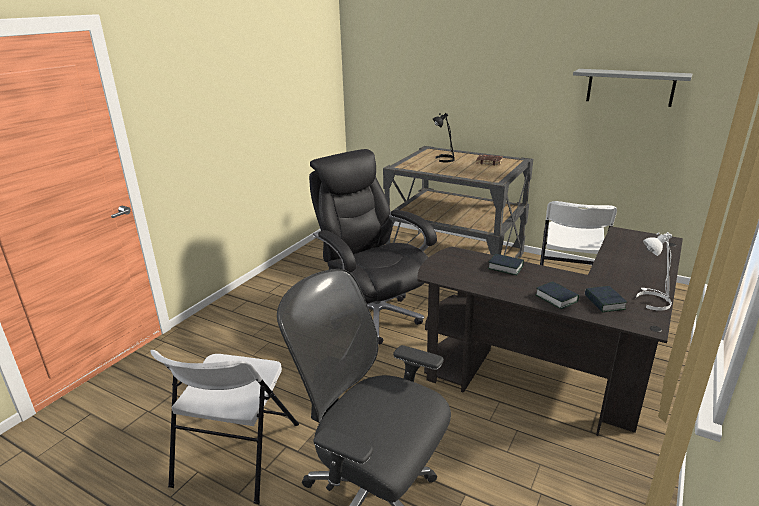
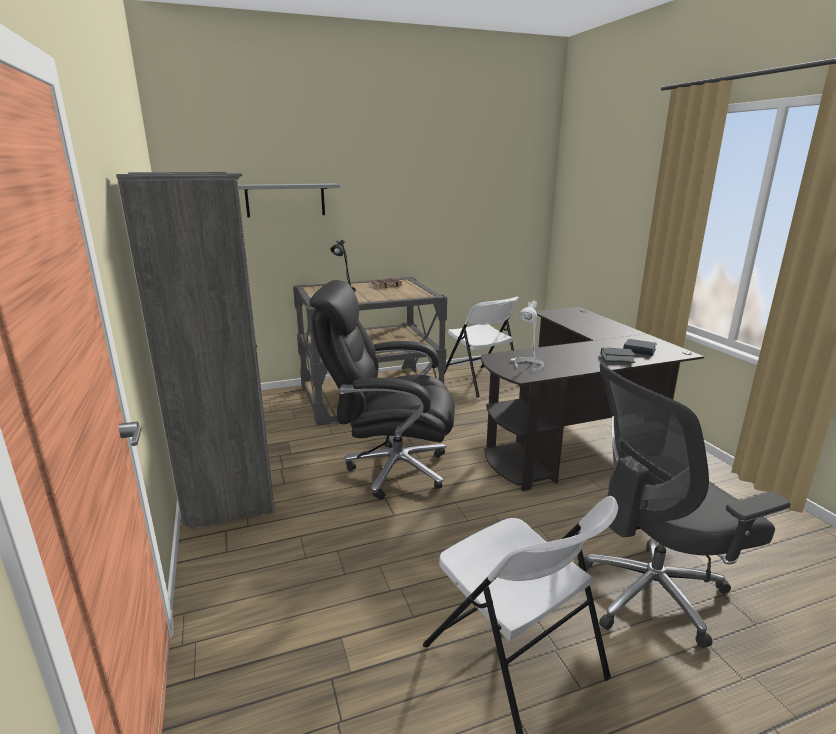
camera: 50 degrees left, 5 degrees down
book [488,254,524,275] -> none
grey shelf [573,69,692,107] -> grey shelf moved to [238,183,340,218]
white table lamp [636,232,672,311] -> white table lamp moved to [510,300,544,371]
none -> grey cabinet [116,172,275,529]

